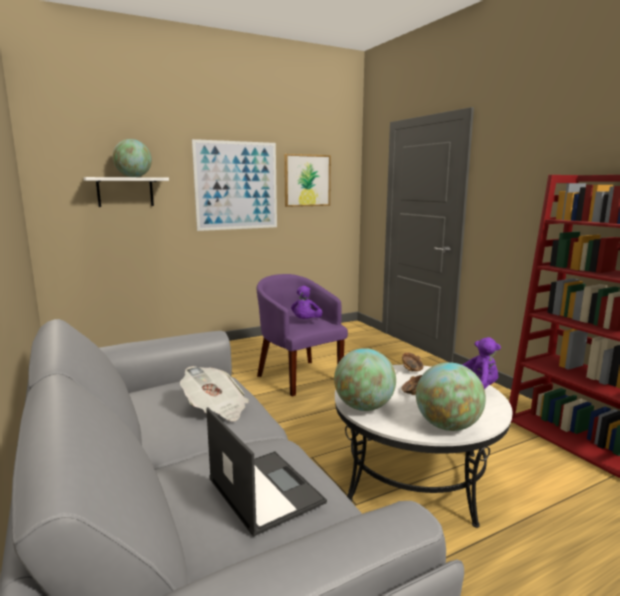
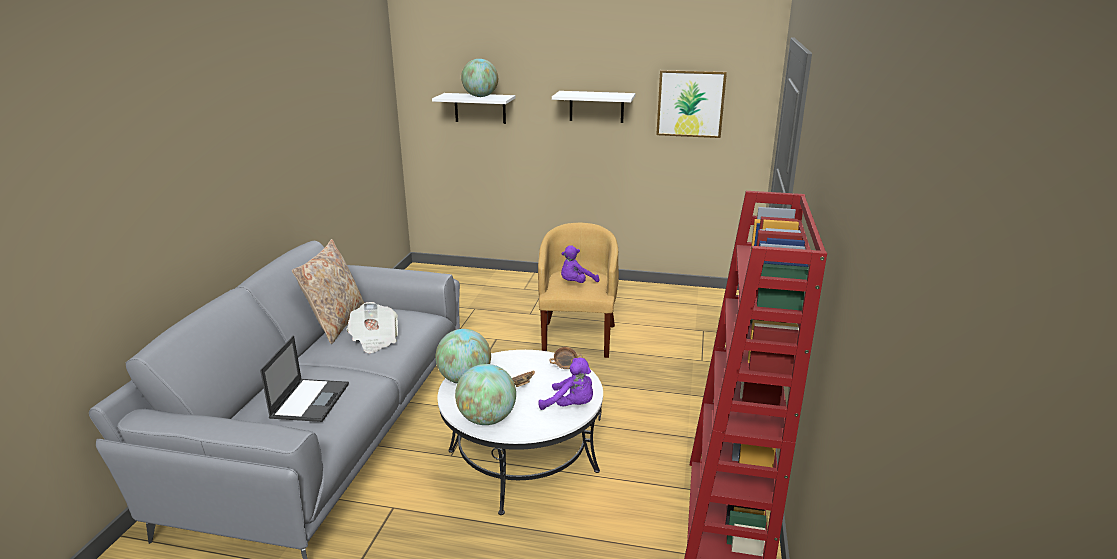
camera: 40 degrees right, 10 degrees up
picture [192,139,277,231] -> white shelf [552,91,635,123]
purple armchair [257,274,348,397] -> yellow armchair [538,223,619,358]
none -> beige pillow [292,239,364,344]

